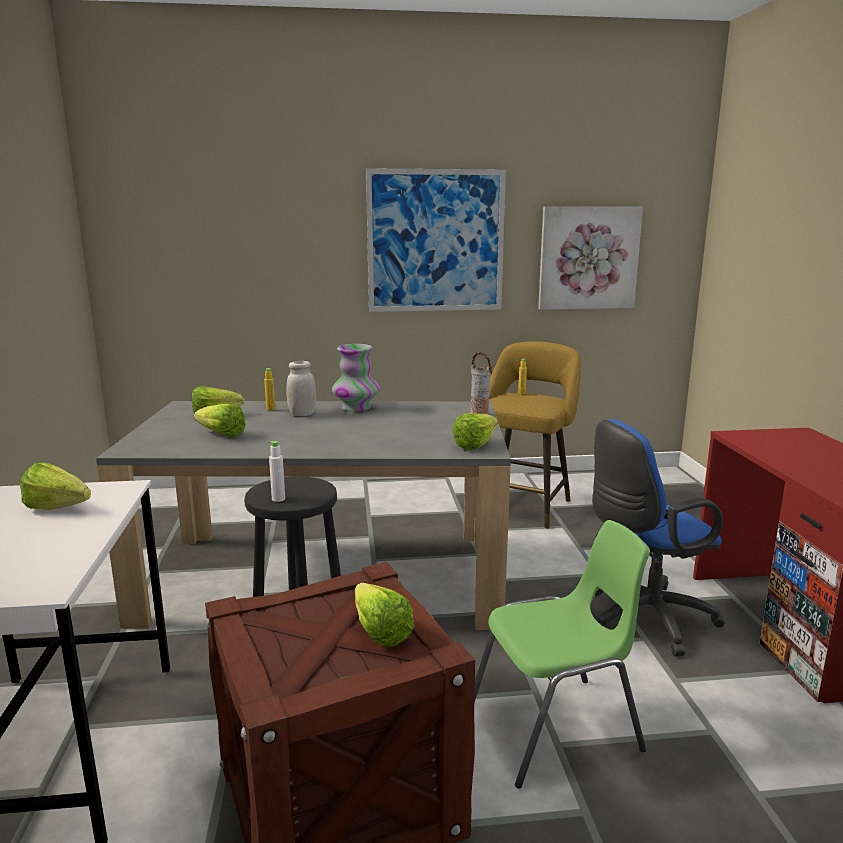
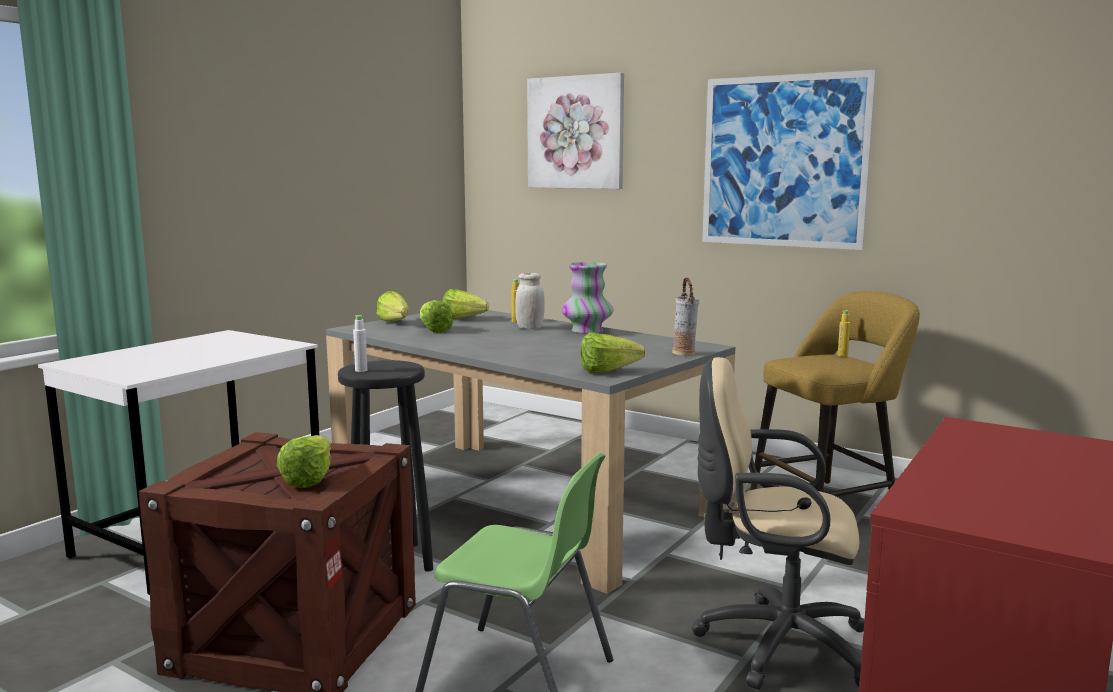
camera: 40 degrees right, 5 degrees down
lettuce [20,462,91,510] -> lettuce moved to [376,291,408,322]
picture [538,207,643,310] -> picture moved to [527,73,624,189]
blue office chair [592,419,725,656] -> beige office chair [692,357,864,690]

